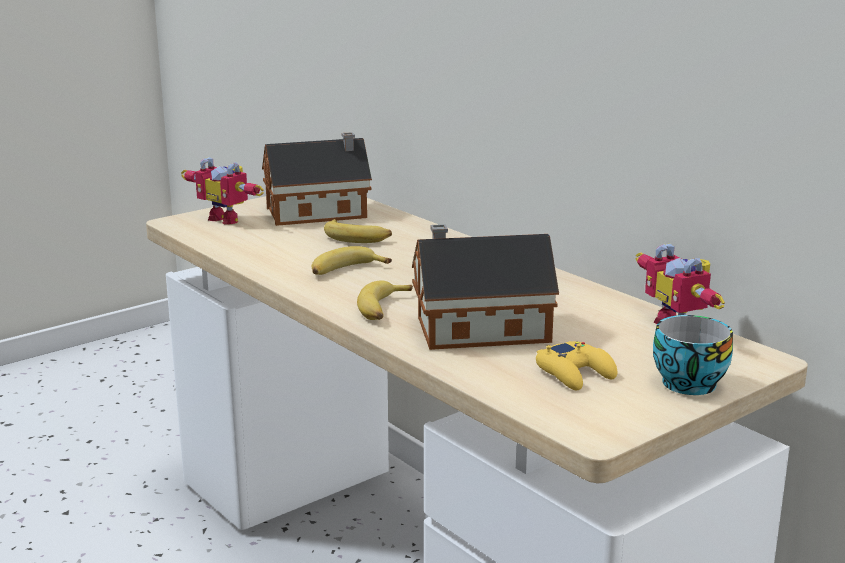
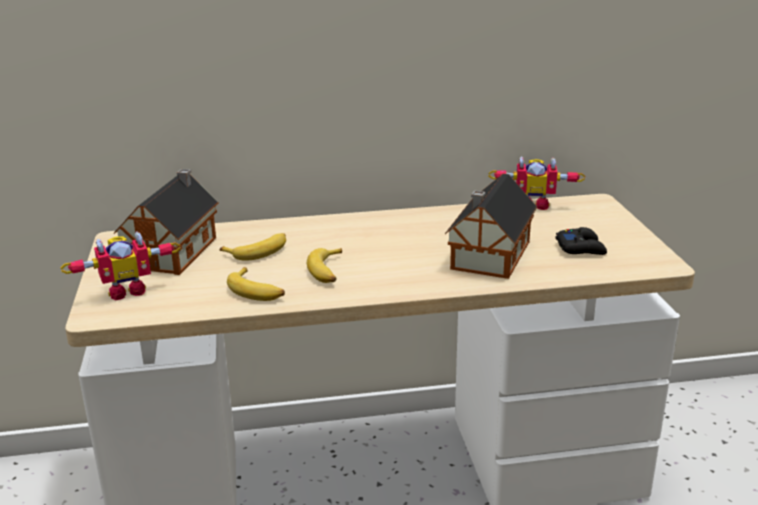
camera: 60 degrees left, 5 degrees up
banana [357,281,413,320] -> banana moved to [227,267,285,301]
yellow game controller [536,341,617,391] -> black game controller [555,227,607,255]
cup [653,315,733,395] -> none

